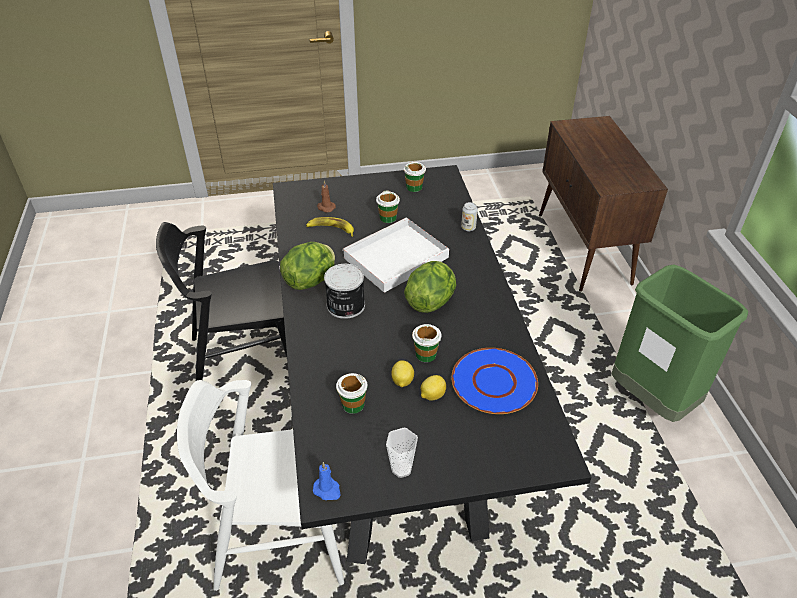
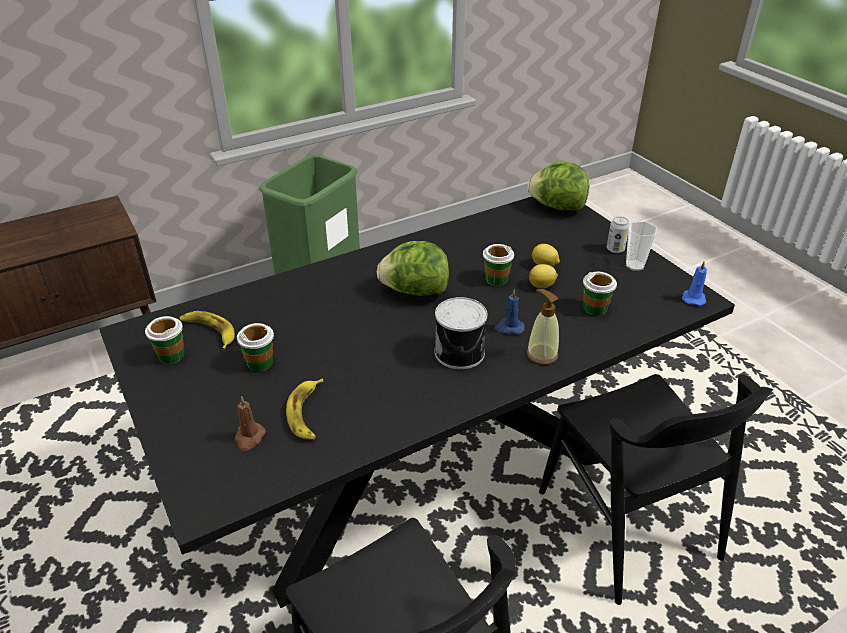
camera: 110 degrees left, 5 degrees down
white chair [177,380,344,591] -> black chair [539,374,773,605]
lettuce [280,242,335,290] -> lettuce moved to [527,162,589,210]
white tray [342,218,449,293] -> none
blue plate [451,348,538,414] -> none
can [461,202,478,231] -> can moved to [607,217,630,253]
none -> banana [180,311,235,349]
none -> blue candle [495,289,525,335]
none -> soap dispenser [526,289,559,365]

